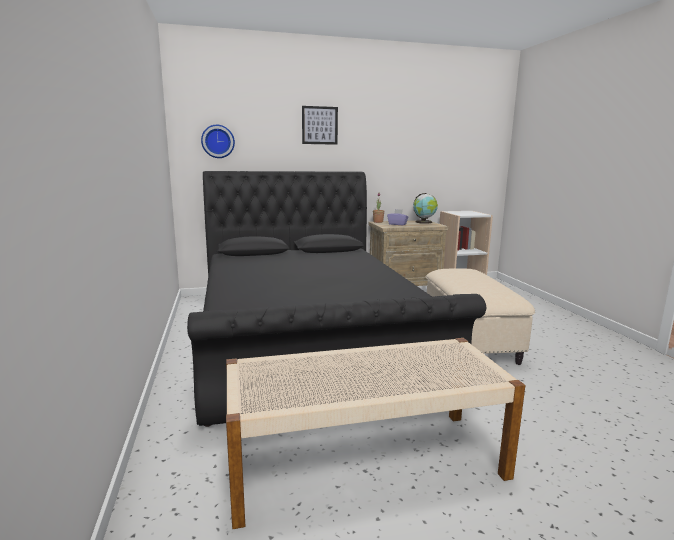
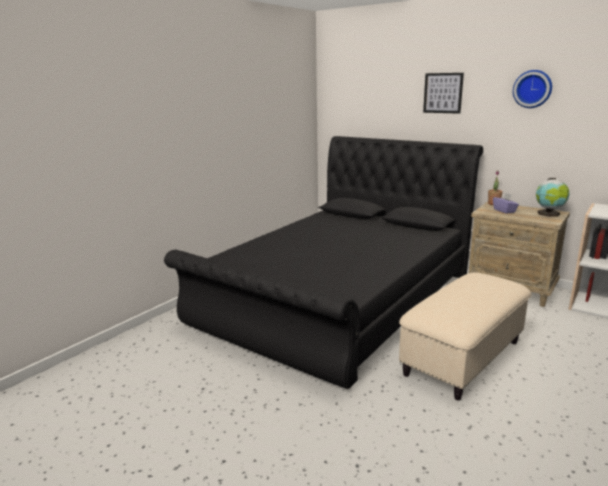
camera: 50 degrees right, 5 degrees up
wall clock [201,125,235,158] -> wall clock moved to [513,70,552,108]
beige bench [226,338,525,529] -> none

